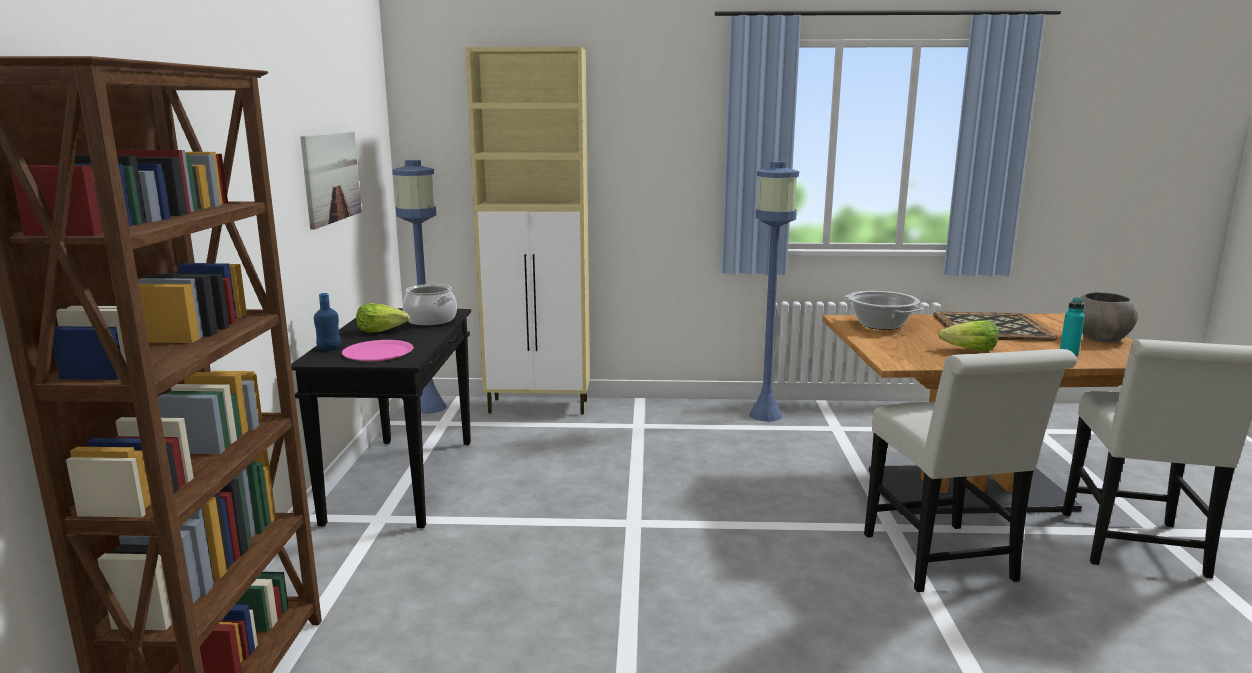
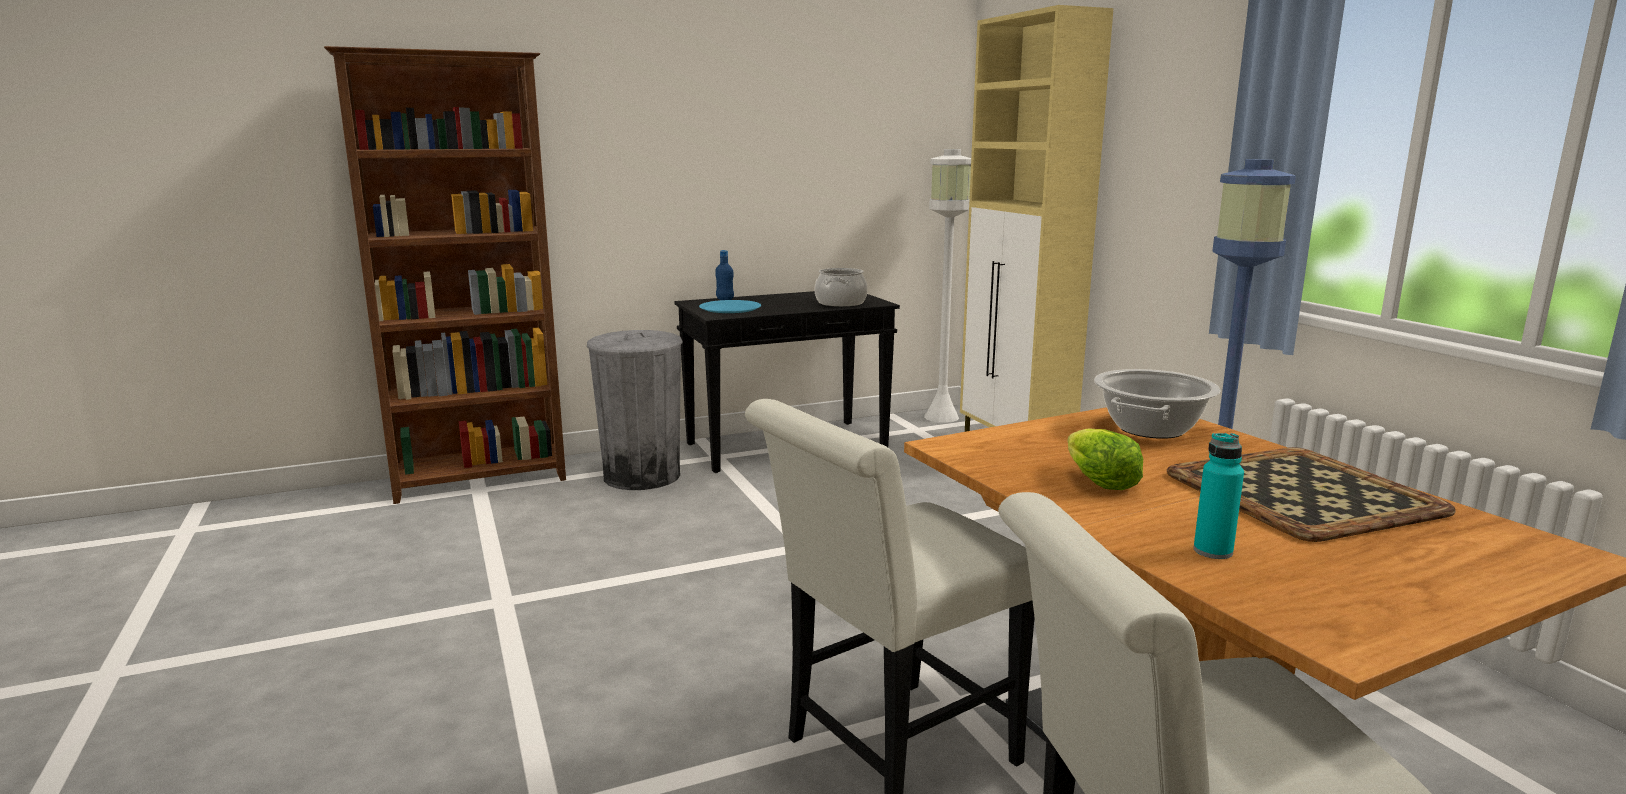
camera: 65 degrees right, 0 degrees up
picture [300,132,362,230] -> none
pink plate [342,340,414,361] -> blue plate [699,300,761,313]
lettuce [356,303,410,333] -> none
blue floor lamp [392,160,447,414] -> white floor lamp [924,149,971,423]
grey bowl [1080,292,1138,342] -> none
none -> grey trash can [587,330,683,490]

